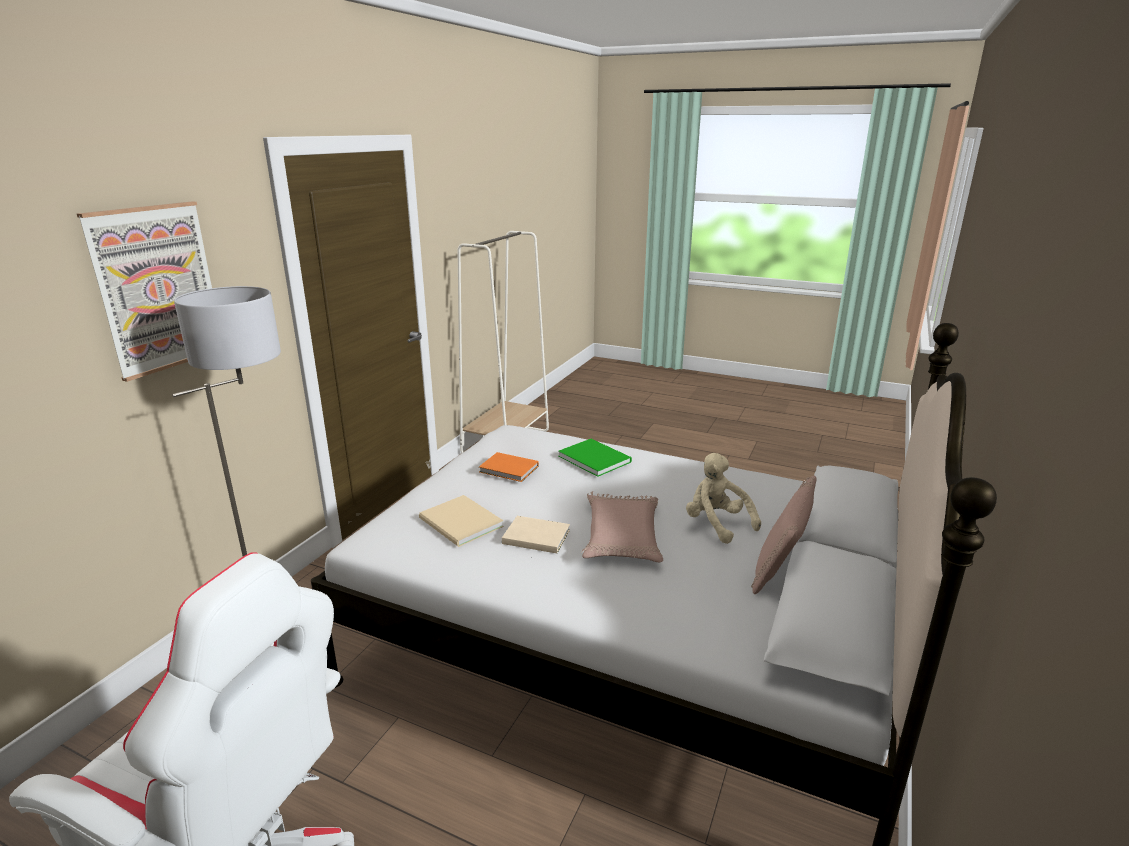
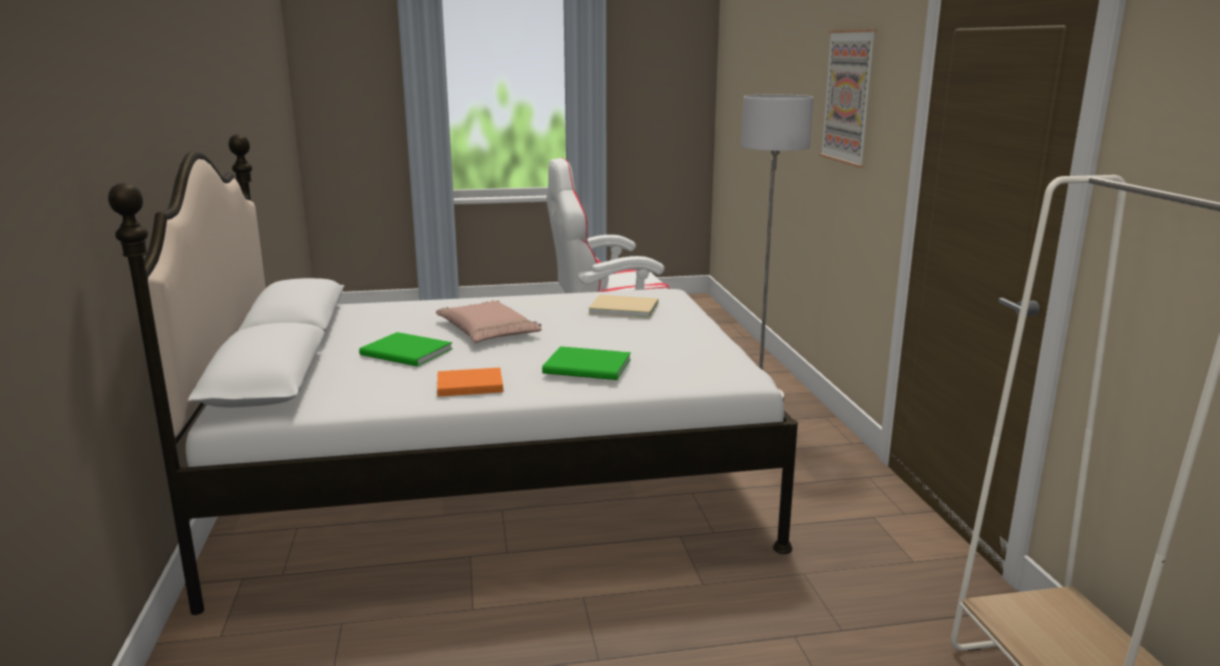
camera: 145 degrees right, 5 degrees down
orange book [479,452,539,482] -> orange book moved to [437,367,503,397]
beige book [502,516,570,553] -> none
beige plush toy [686,453,761,544] -> green book [359,332,453,367]
beige pillow [751,476,817,594] -> none

